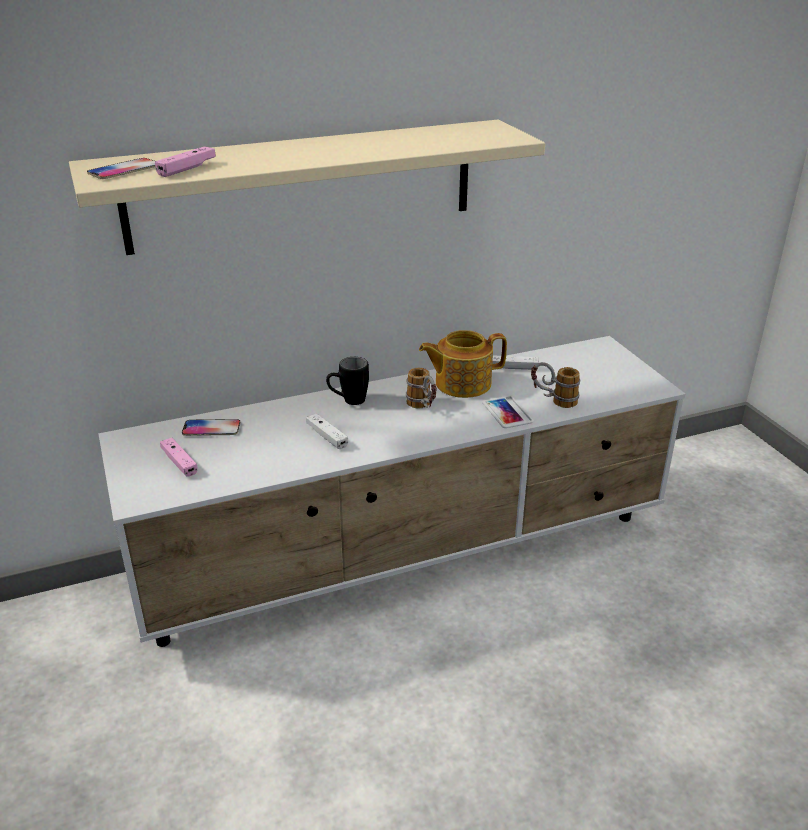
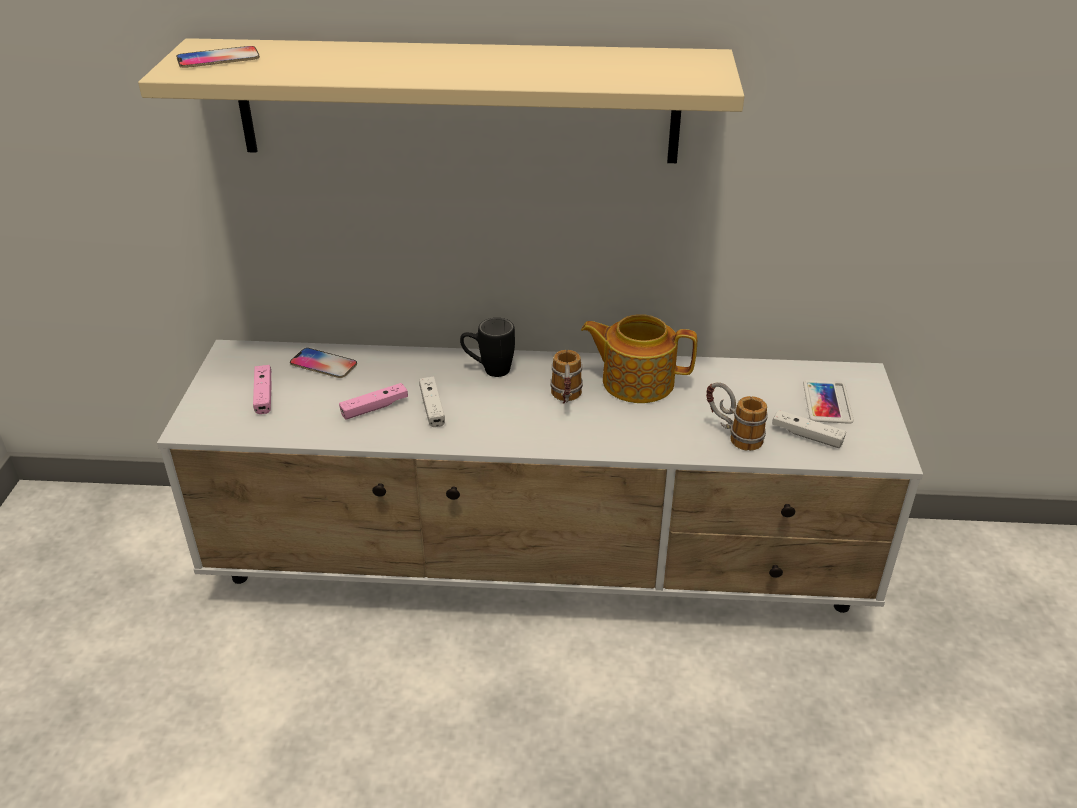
camera: 25 degrees right, 5 degrees up
pink game controller [155,146,216,177] -> pink game controller moved to [339,383,408,420]
phone [482,396,534,428] -> phone moved to [803,380,854,424]
white game controller [492,355,539,370] -> white game controller moved to [772,410,846,448]

